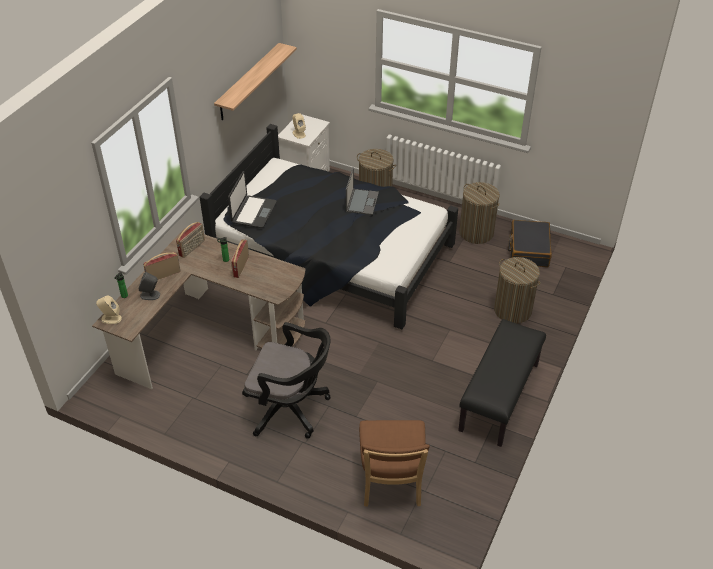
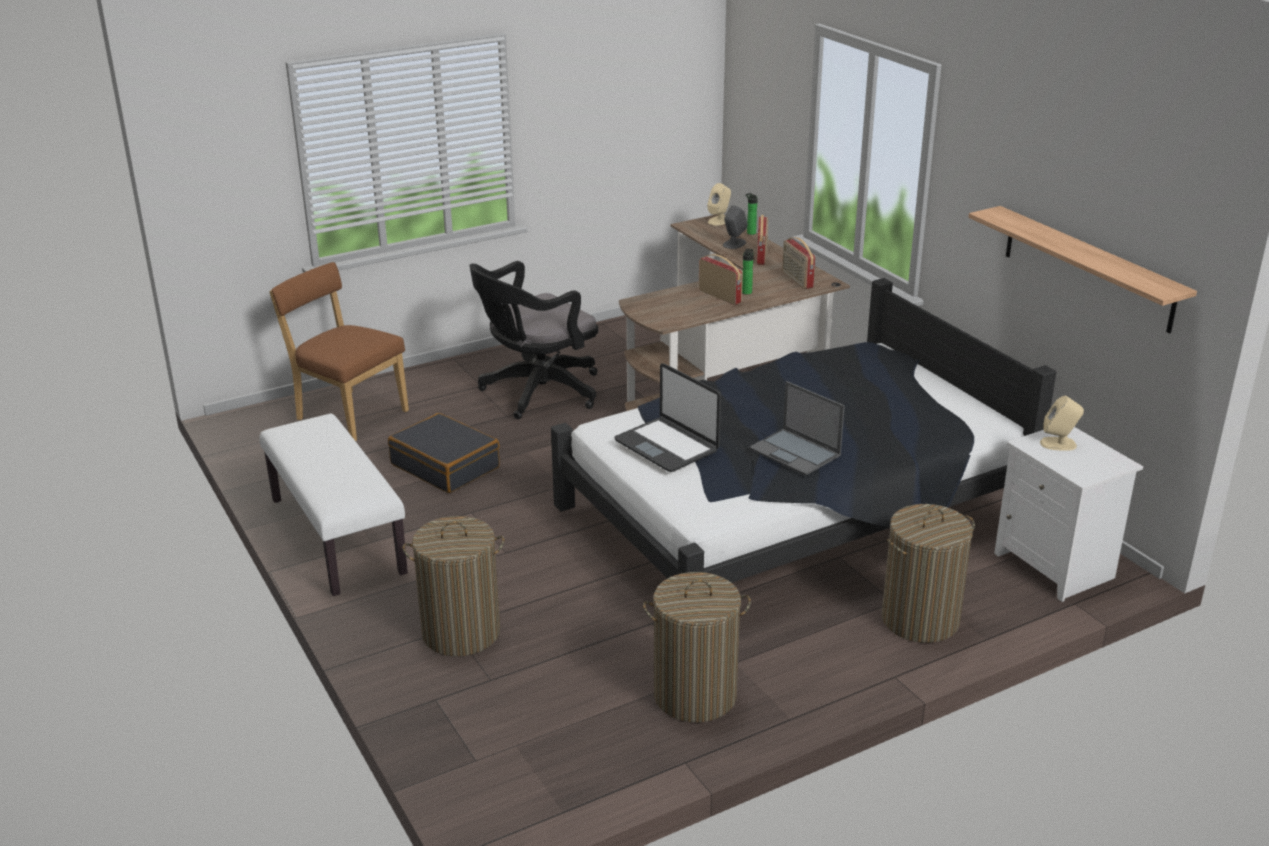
camera: 125 degrees right, 15 degrees down
laptop [228,171,276,228] -> laptop moved to [614,364,721,472]
black bench [458,319,546,447] -> white bench [259,413,408,596]
black suitcase [508,220,552,267] -> black suitcase moved to [388,413,500,493]

